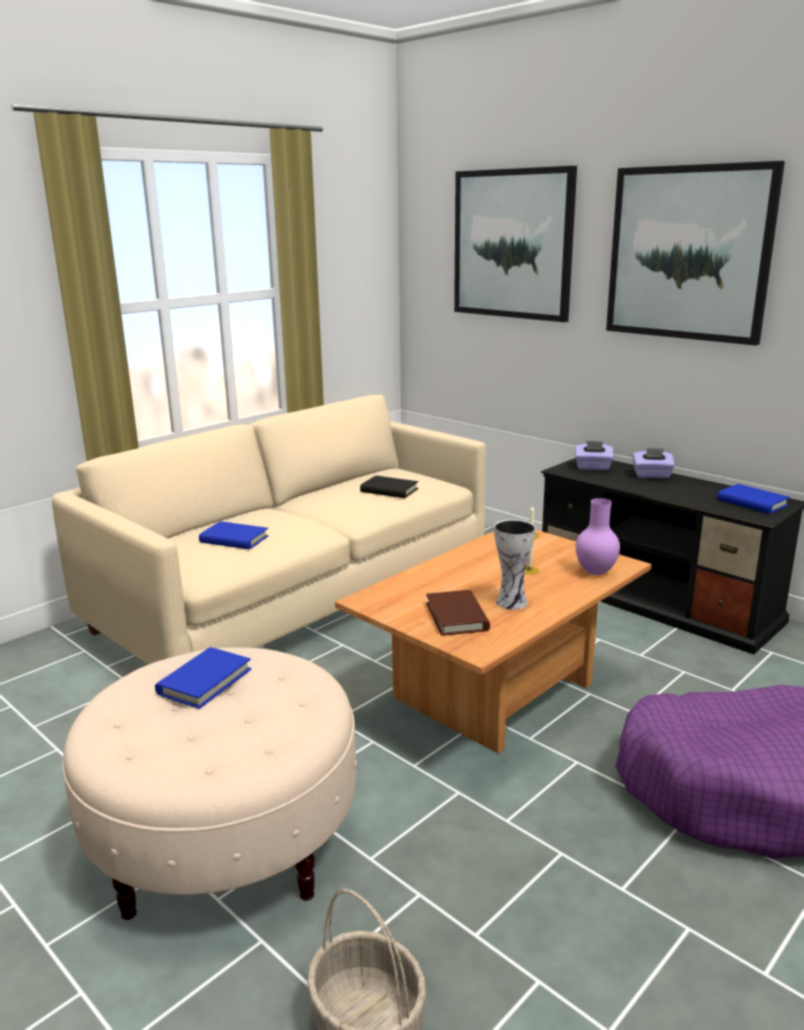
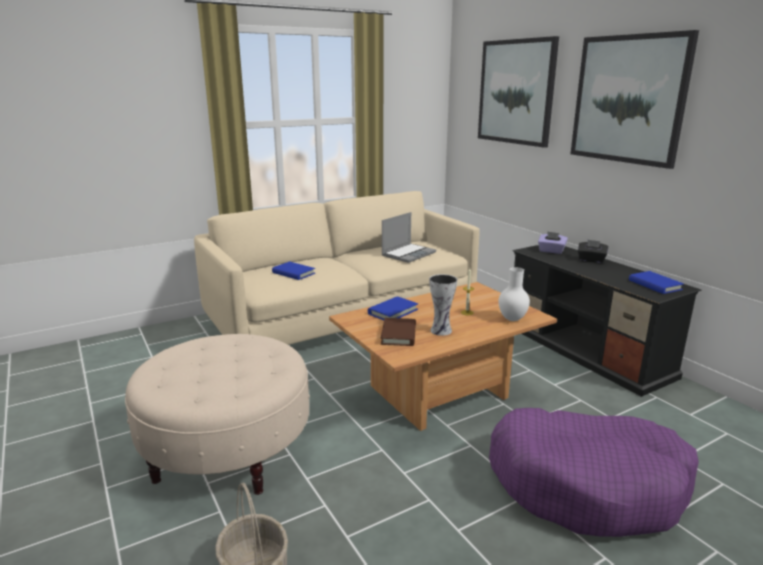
camera: 15 degrees right, 0 degrees up
blue book [155,647,251,709] -> blue book moved to [368,296,418,320]
black book [360,476,418,498] -> laptop [381,212,436,263]
purple vase [576,498,620,575] -> white vase [499,267,530,321]
purple tissue box [633,448,675,479] -> black tissue box [578,240,609,263]

